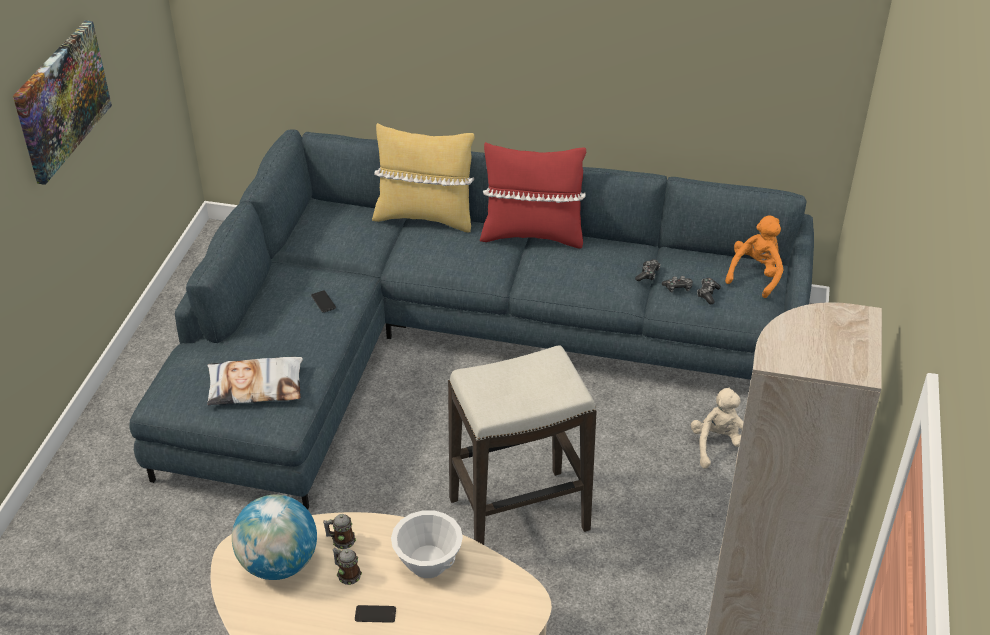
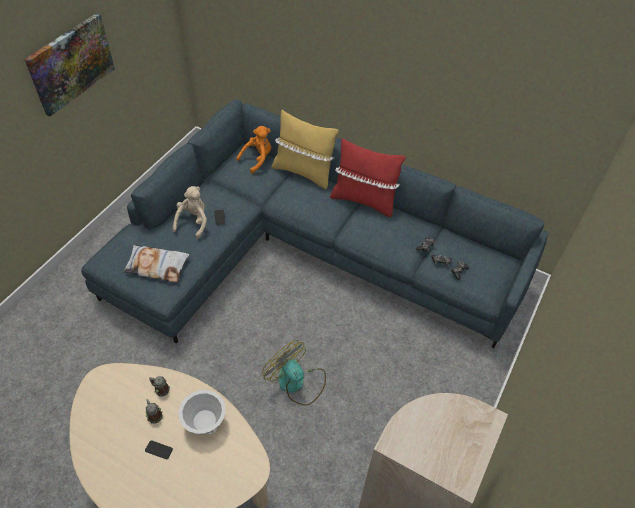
camera: 15 degrees right, 10 degrees up
globe [232,495,317,580] -> none
stool [448,345,597,545] -> fan [262,340,326,406]
beige plush toy [691,388,743,469] -> beige plush toy moved to [173,186,207,239]
orange plush toy [725,215,784,298] -> orange plush toy moved to [236,126,271,174]

